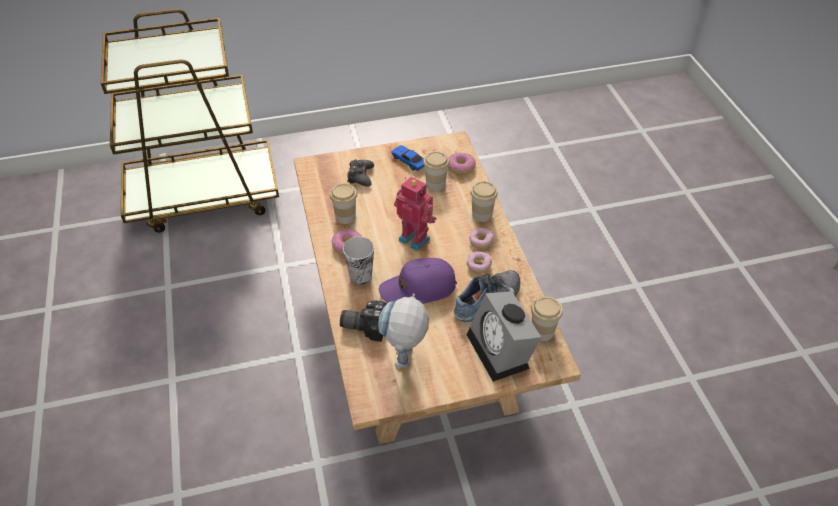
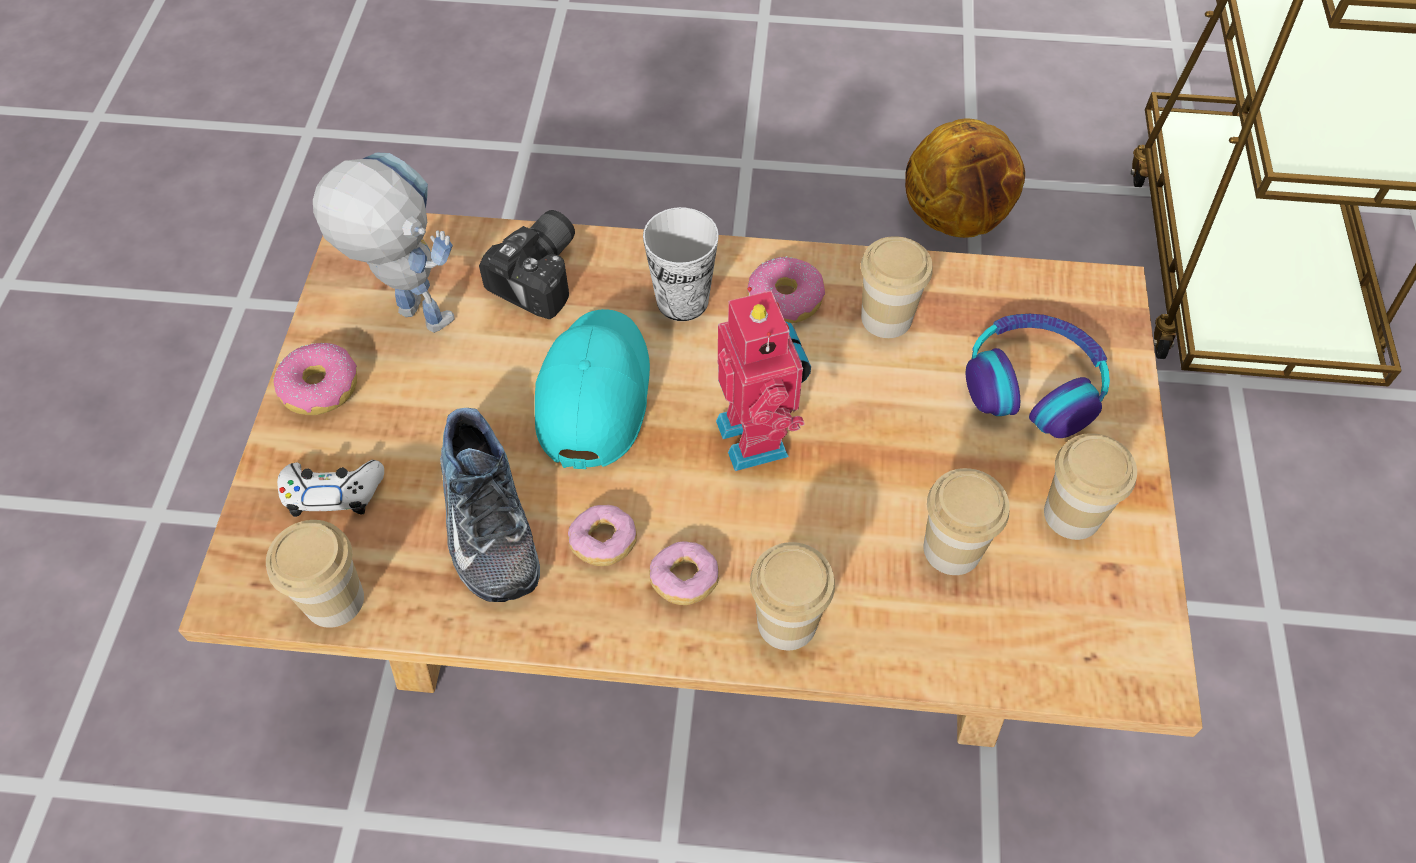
camera: 110 degrees right, 10 degrees up
black game controller [347,159,374,186] -> headphones [966,314,1110,438]
purple cap [379,258,457,304] -> turquoise cap [535,309,650,469]
toy car [391,145,425,171] -> cup [1044,433,1137,540]
toy robot [394,176,437,251] -> toy robot turned 75 degrees counterclockwise [716,287,811,471]
donut [448,153,476,175] -> donut moved to [273,343,357,415]
alarm clock [467,291,541,382] -> white game controller [277,460,384,517]
none -> basketball [905,119,1025,238]

